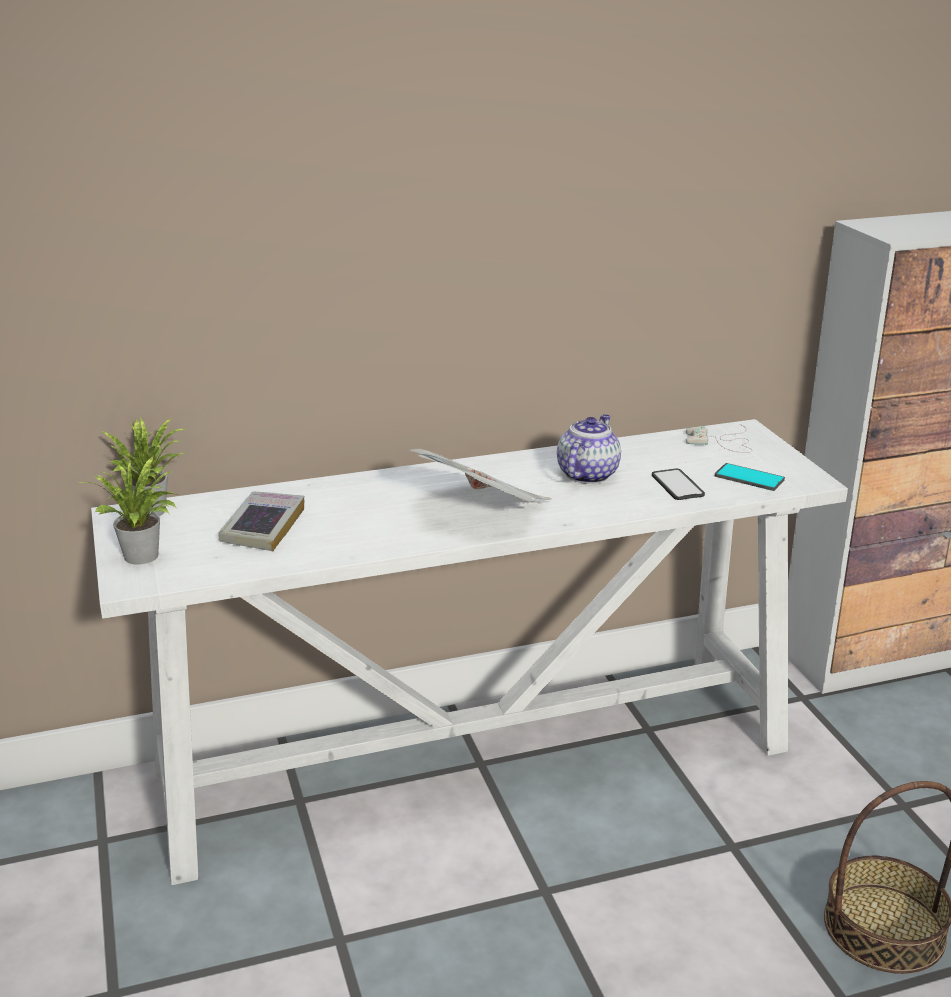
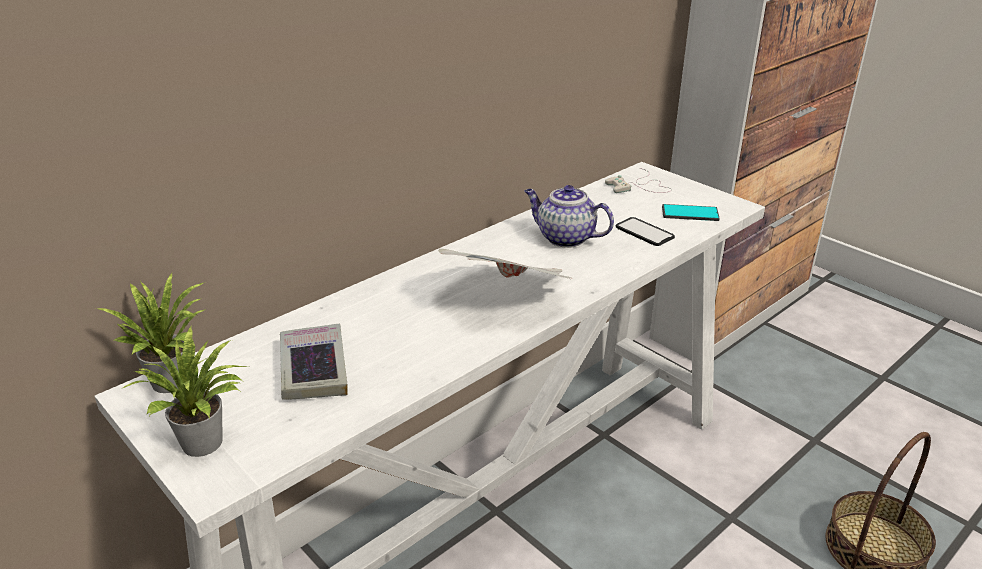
camera: 25 degrees left, 5 degrees up
teapot [557,414,621,484] -> teapot turned 60 degrees counterclockwise [524,185,614,248]

